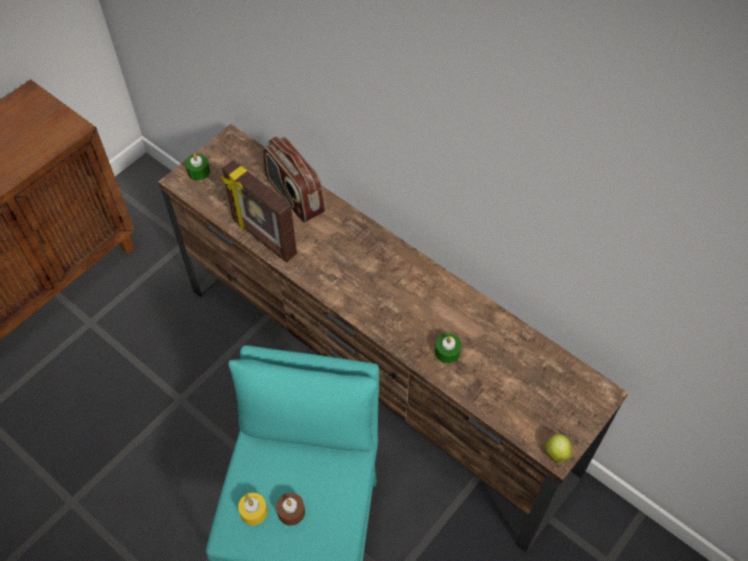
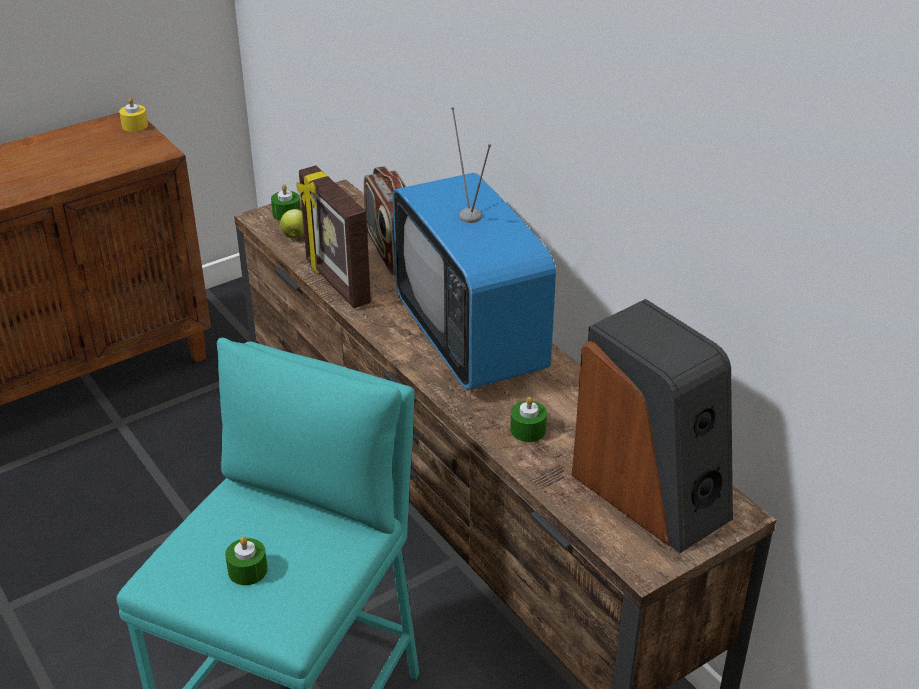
camera: 15 degrees right, 20 degrees down
yellow candle [238,493,268,525] -> yellow candle moved to [119,97,148,132]
brown candle [276,493,305,526] -> green candle [225,537,268,585]
apple [545,434,572,463] -> apple moved to [280,209,304,239]
none -> television [393,107,556,390]
none -> speaker [572,299,733,553]

